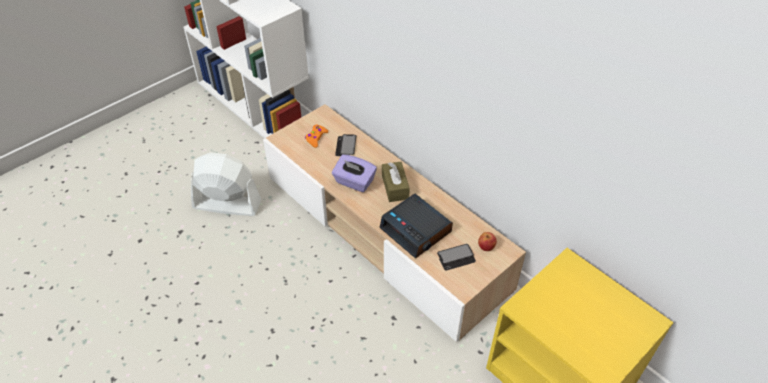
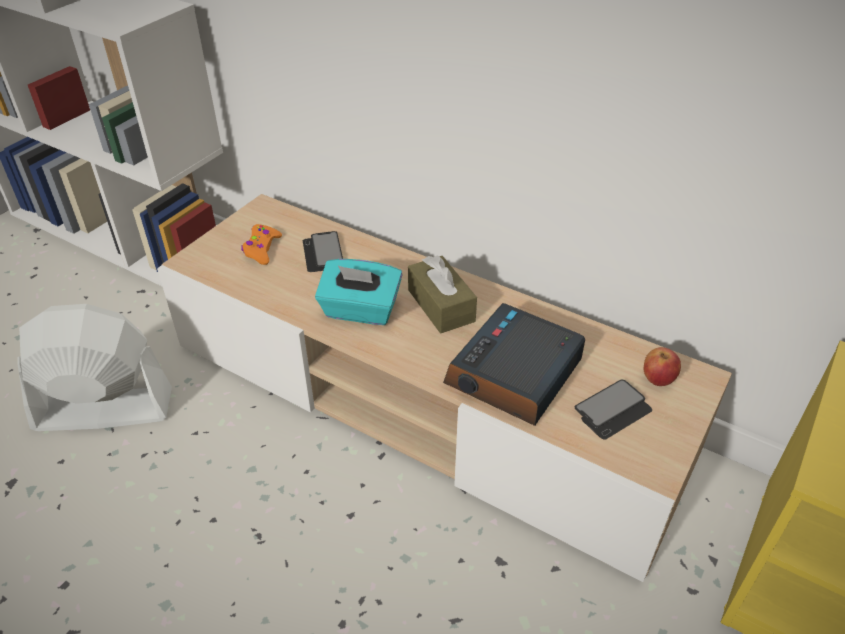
camera: 15 degrees left, 5 degrees down
purple tissue box [332,154,377,192] -> turquoise tissue box [315,259,402,325]
alarm clock [379,194,453,259] -> alarm clock turned 90 degrees clockwise [443,303,585,426]

